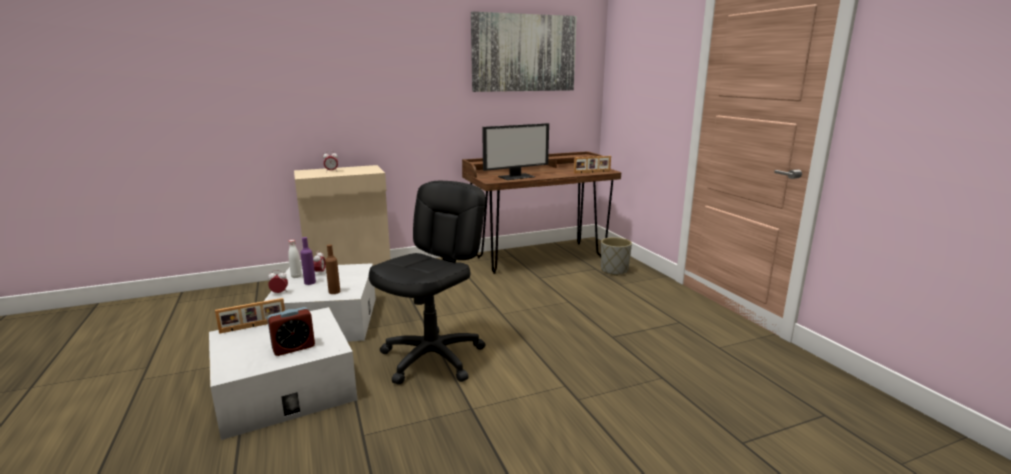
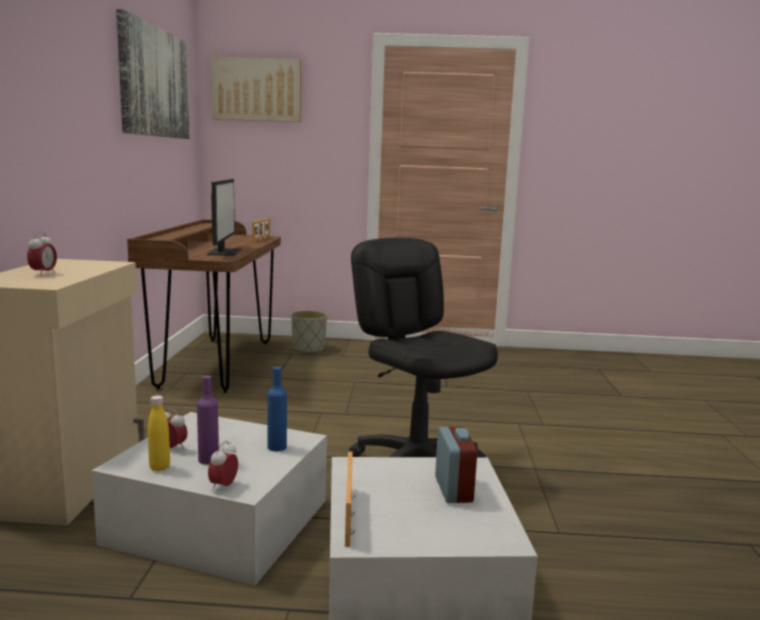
camera: 65 degrees left, 5 degrees down
white bottle [288,240,302,278] -> yellow bottle [148,395,170,471]
brown bottle [325,244,340,294] -> blue bottle [267,367,287,451]
none -> picture [211,57,301,122]

